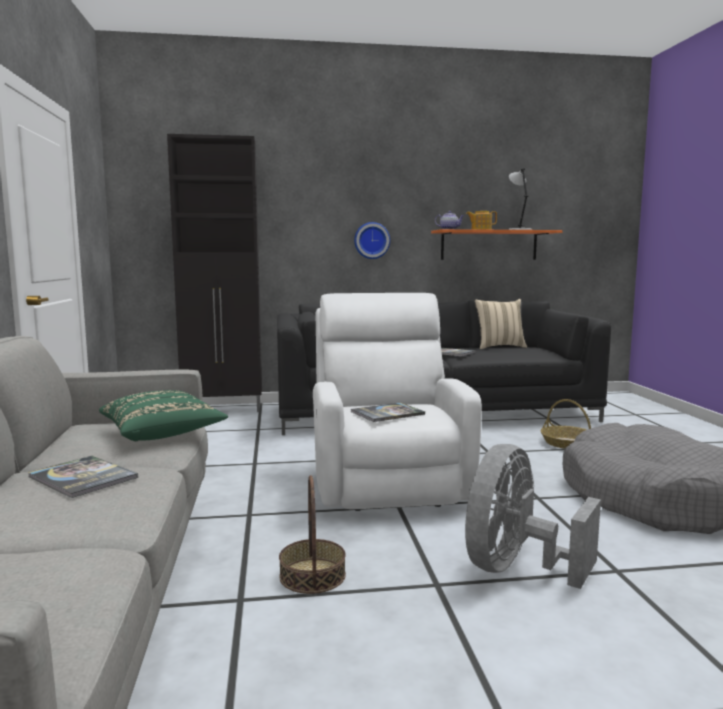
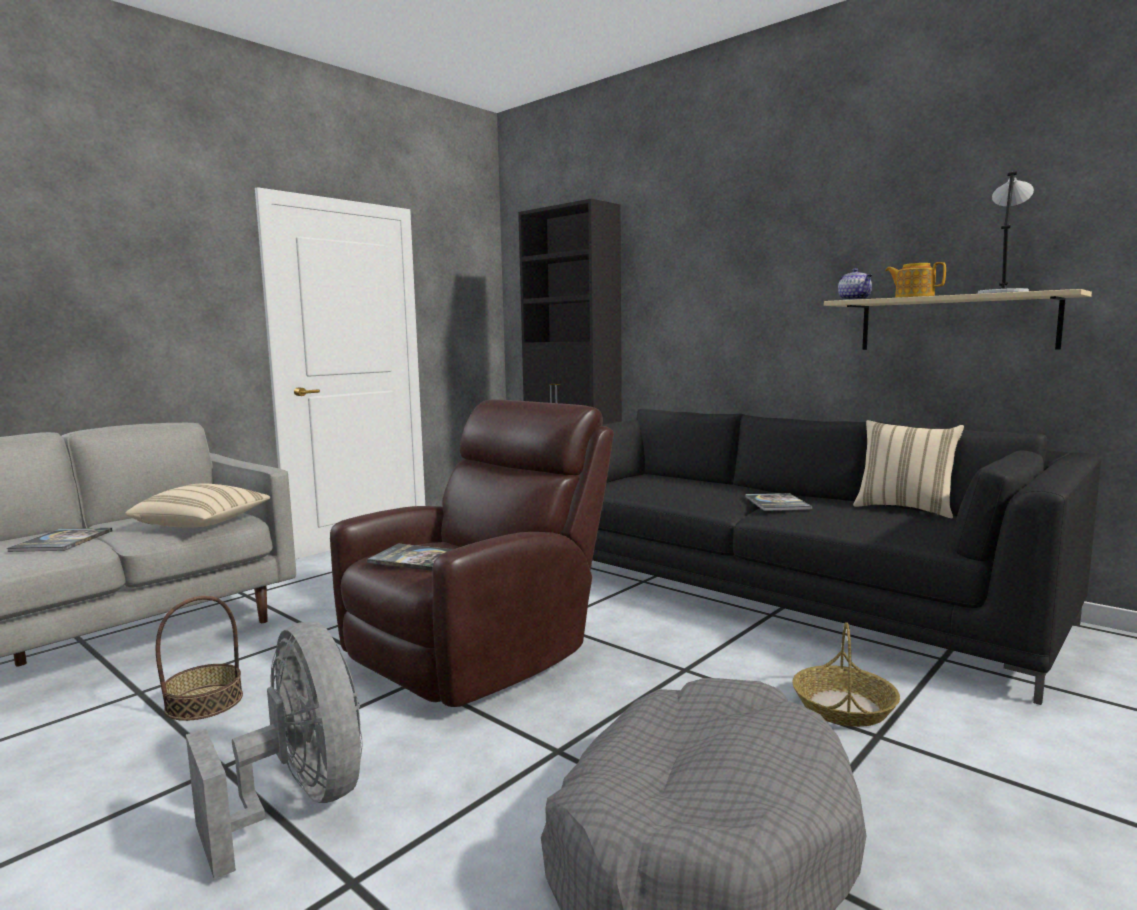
camera: 50 degrees right, 0 degrees up
green pillow [99,390,228,441] -> beige pillow [125,483,270,528]
white armchair [313,293,482,511] -> brown armchair [330,399,614,707]
wall clock [354,222,390,259] -> none
orange shelf [431,229,563,260] -> beige shelf [824,289,1092,350]
grey fan [465,444,601,589] -> grey fan turned 60 degrees clockwise [186,622,363,879]

